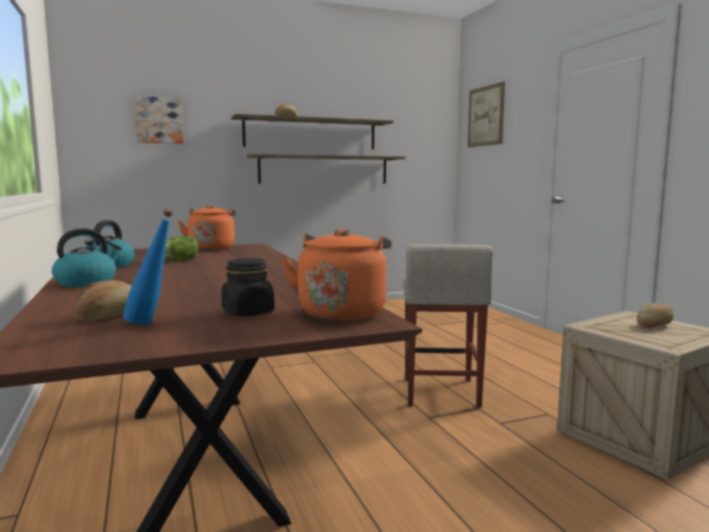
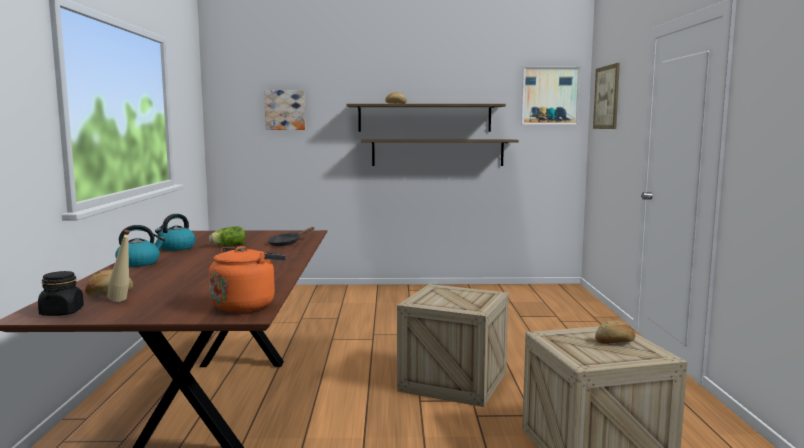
camera: 20 degrees right, 0 degrees up
blue bottle [123,210,173,325] -> beige bottle [107,230,130,302]
orange kettle [178,205,236,250] -> none
black jar [221,258,275,316] -> black jar moved to [38,271,84,316]
beige stool [403,244,493,408] -> crate [397,284,508,407]
none -> black frying pan [268,227,315,246]
none -> picture [521,67,581,125]

